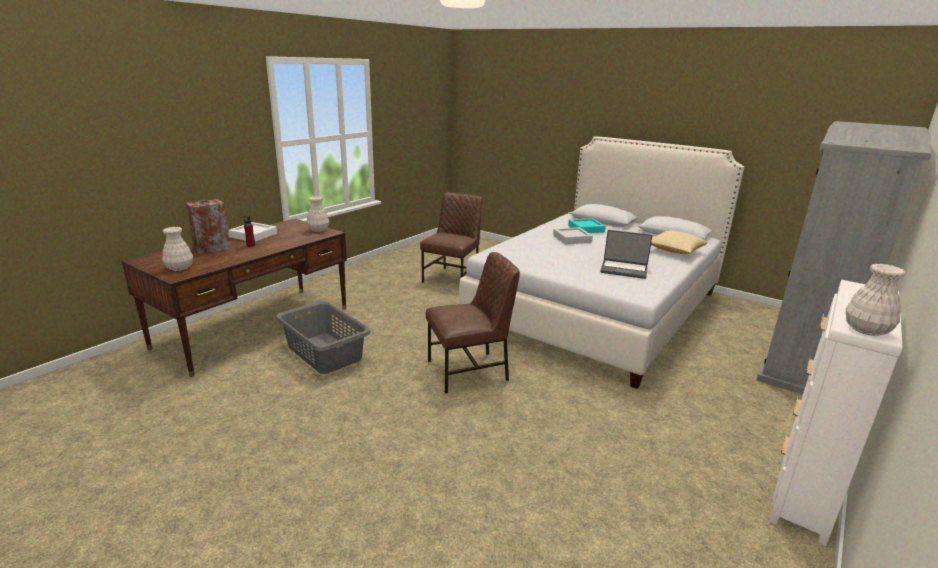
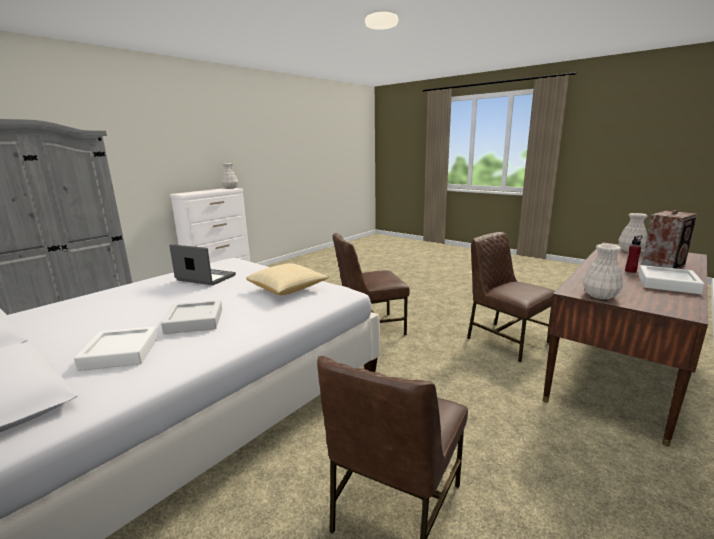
camera: 175 degrees left, 5 degrees down
grey laundry basket [276,301,371,374] -> brown chair [467,232,555,362]
turquoise tray [568,218,606,233] -> white tray [74,326,158,371]
pillow [651,231,707,254] -> pillow moved to [246,264,328,295]

